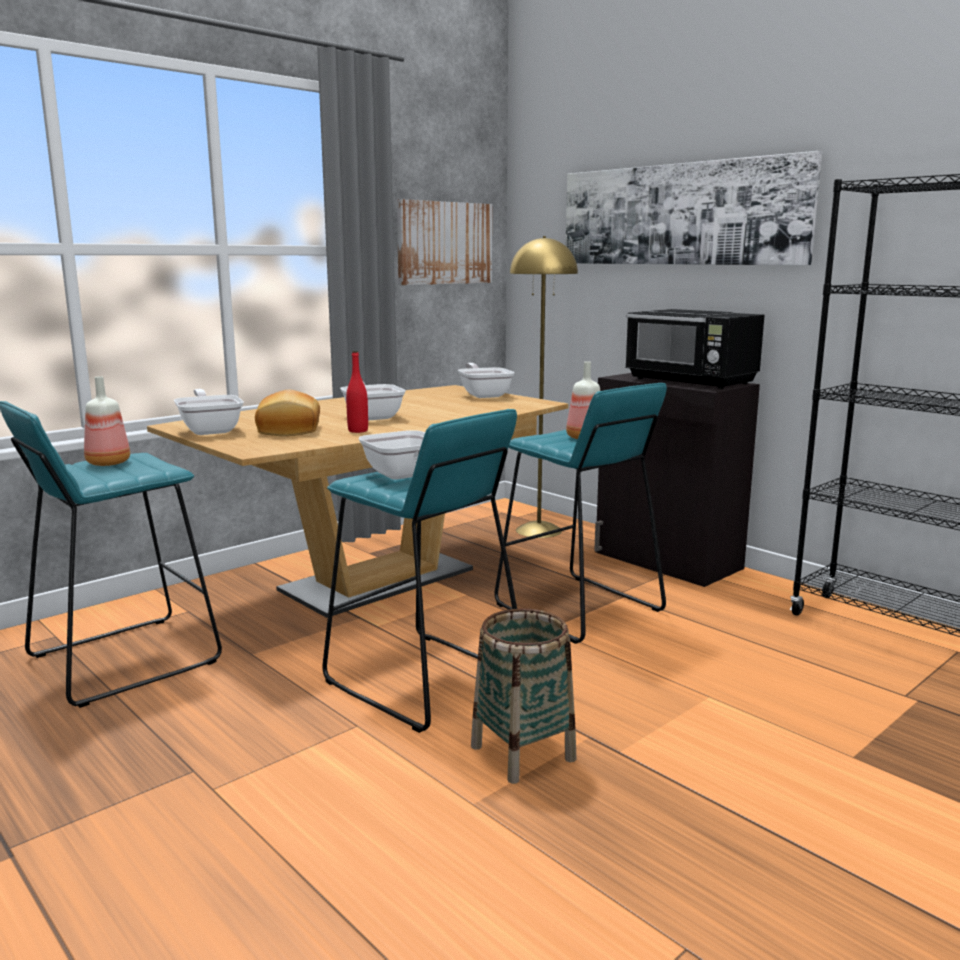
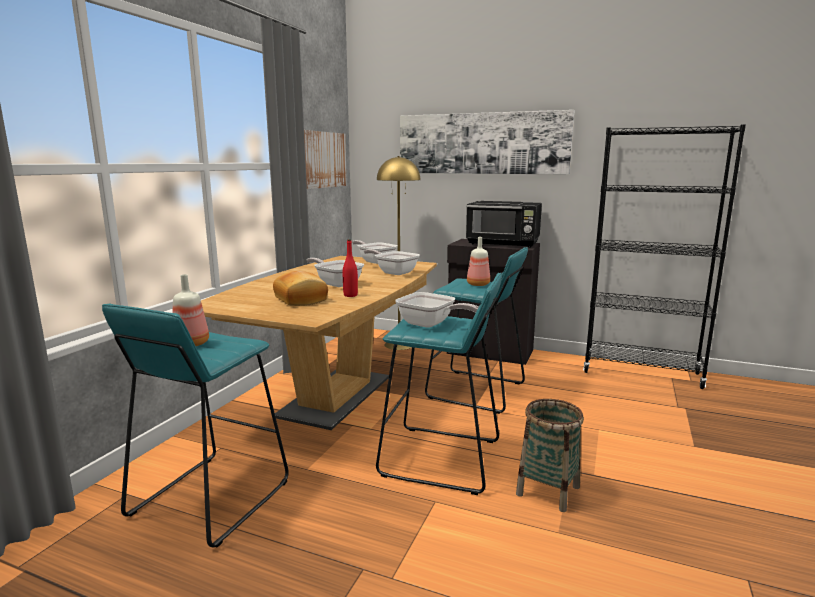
camera: 25 degrees left, 0 degrees up
frying pan [174,389,244,435] -> frying pan moved to [364,249,420,275]

